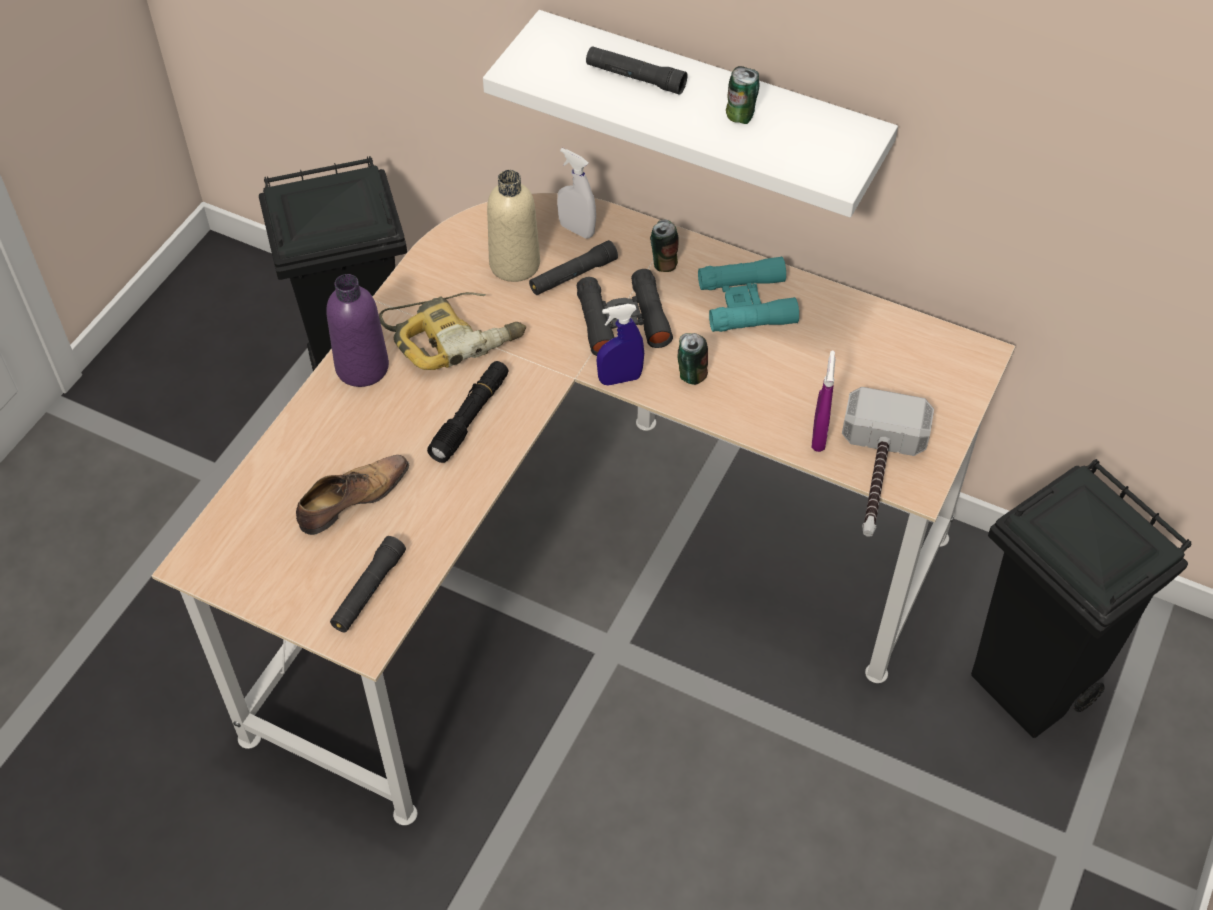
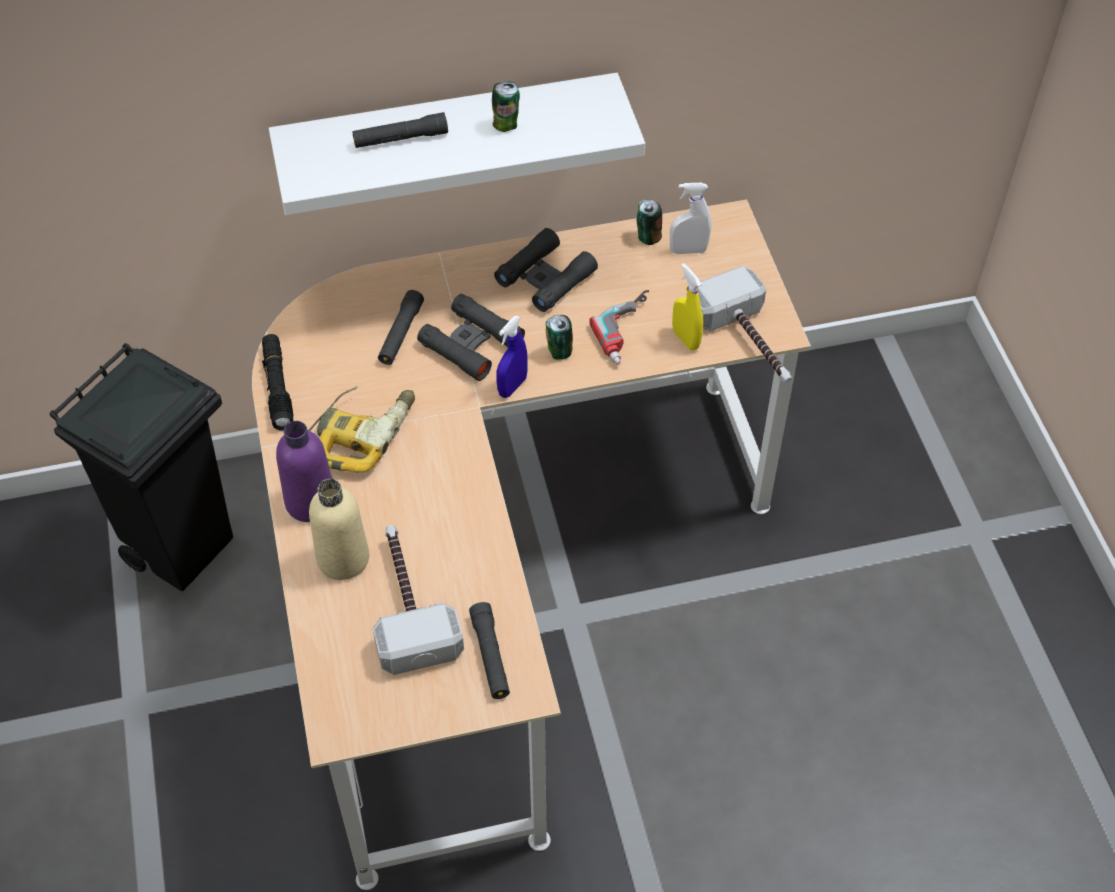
camera: 40 degrees left, 0 degrees up
shoe [296,455,409,535] -> hammer [373,525,464,675]
black flashlight [427,361,508,463] -> black flashlight moved to [262,334,293,430]
beige bottle [487,170,540,282] -> beige bottle moved to [309,479,369,580]
white spray bottle [557,148,596,239] -> white spray bottle moved to [670,183,711,254]
can [650,220,678,272] -> can moved to [637,199,662,245]
turquoise binoculars [698,256,799,332] -> black binoculars [494,228,598,312]
purple spray bottle [811,351,835,452] -> yellow spray bottle [672,263,703,350]
black trash can [971,459,1191,738] -> none
none -> power drill [589,290,649,365]

